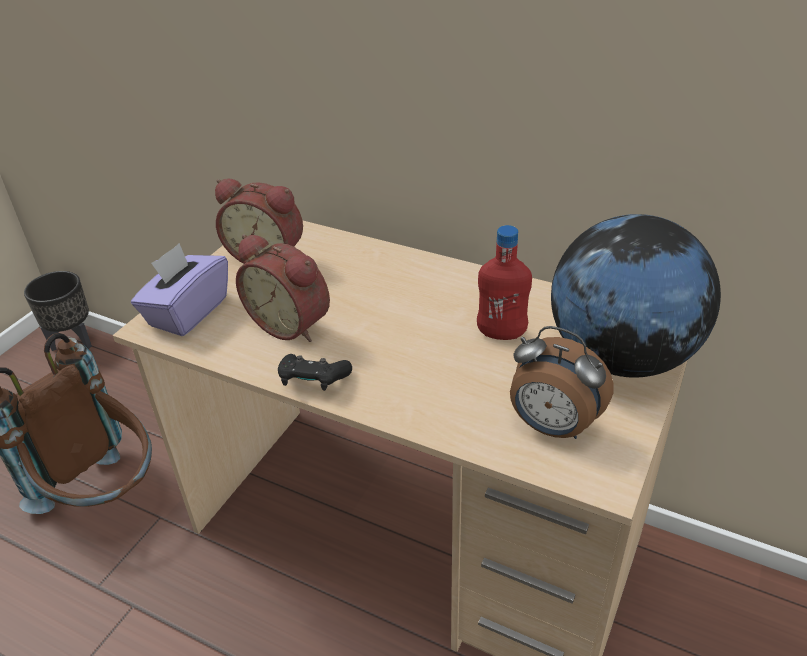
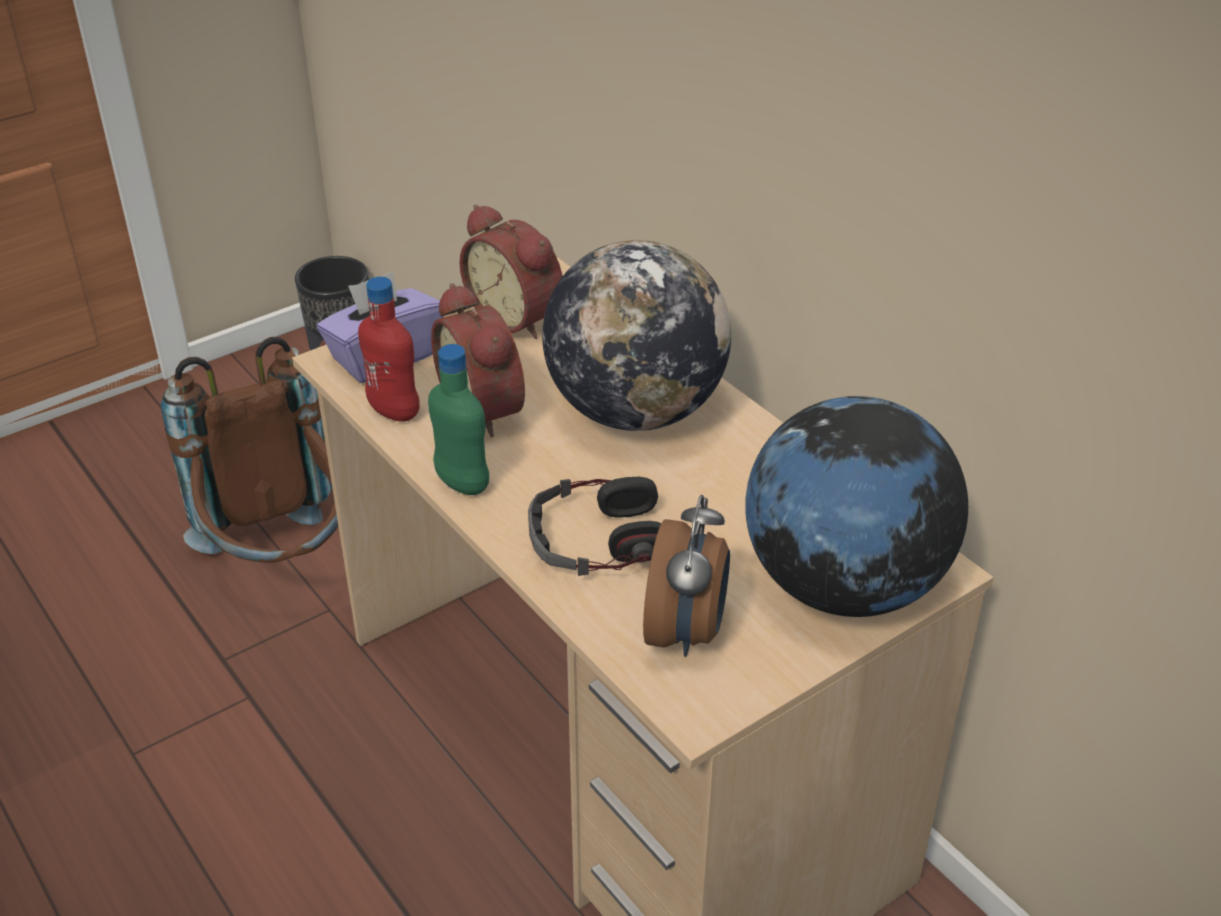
camera: 25 degrees right, 0 degrees up
black game controller [278,354,352,391] -> green bottle [428,344,489,495]
red bottle [477,225,532,340] -> red bottle moved to [358,277,420,422]
alarm clock [510,326,614,439] -> alarm clock turned 135 degrees counterclockwise [643,495,730,657]
none -> headphones [528,477,661,576]
none -> globe [542,240,731,431]

